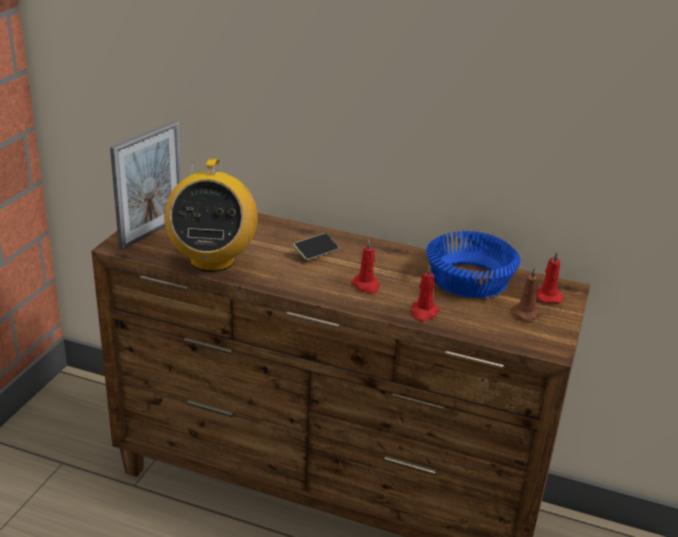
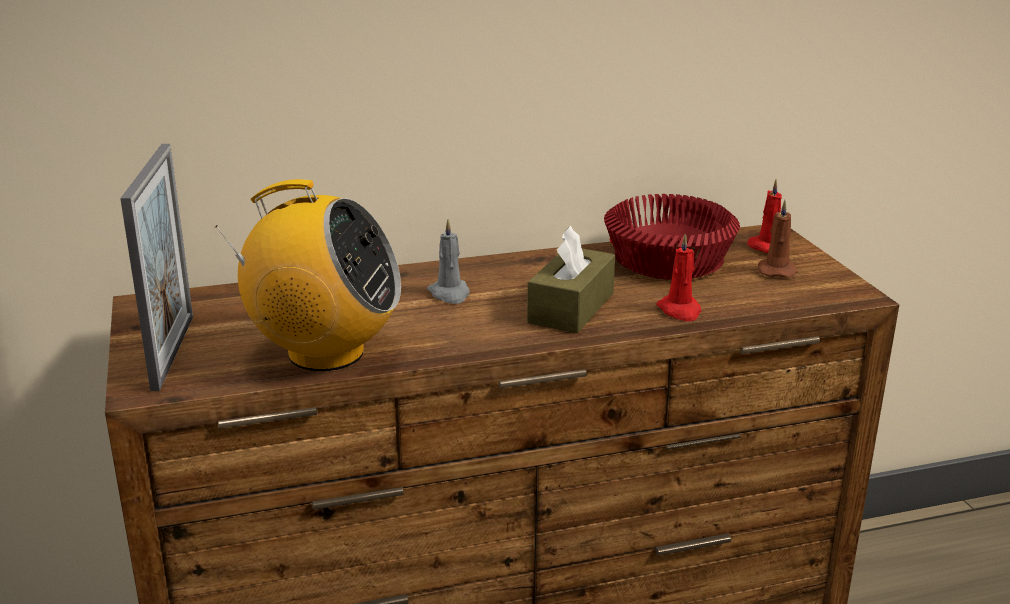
camera: 35 degrees left, 5 degrees down
radio [164,159,258,272] -> radio turned 45 degrees counterclockwise [214,179,401,371]
phone [294,233,339,260] -> grey candle [427,219,470,304]
red candle [351,239,380,294] -> brown tissue box [527,225,615,333]
blue bowl [426,231,520,298] -> red bowl [604,194,740,280]

